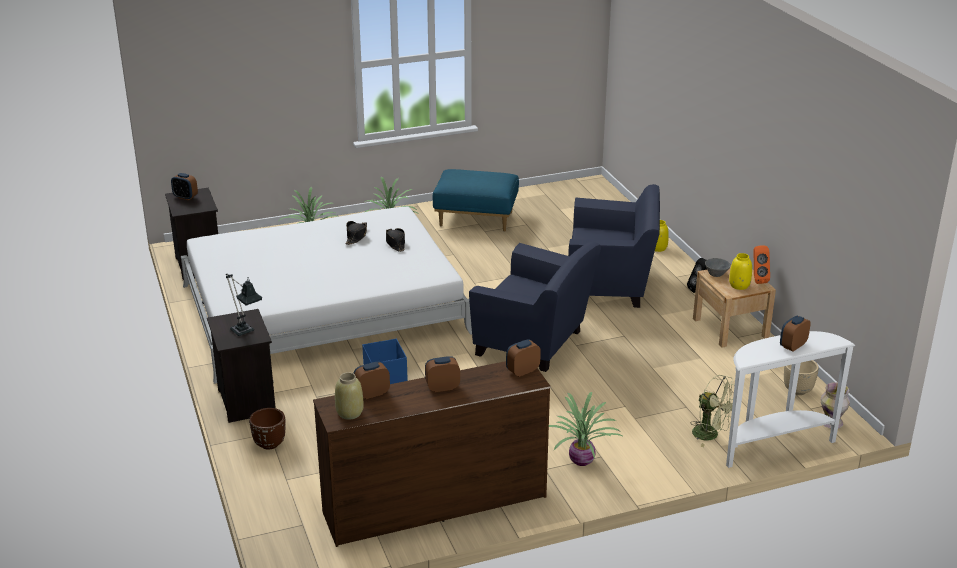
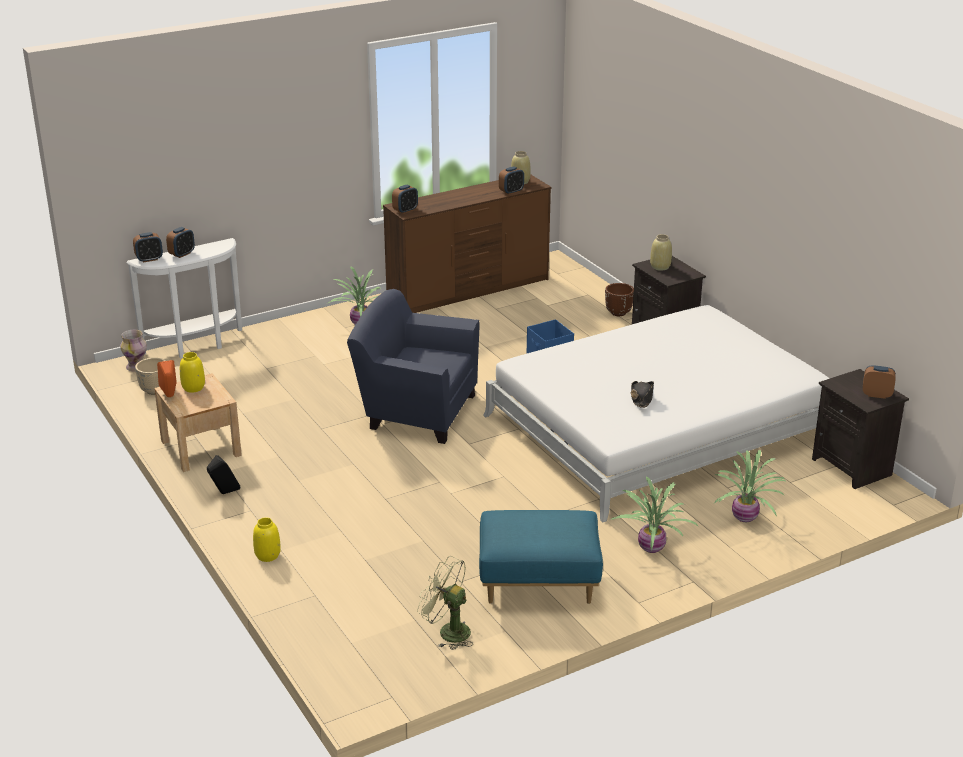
camera: 170 degrees right, 0 degrees up
table lamp [226,273,262,336] -> beige vase [650,234,672,271]
black hat [386,228,405,252] -> none
alarm clock [425,356,460,392] -> alarm clock moved to [133,232,163,263]
blue armchair [568,184,660,308] -> none
green fan [692,375,733,447] -> green fan moved to [417,556,473,650]
grey bowl [705,258,731,277] -> none

